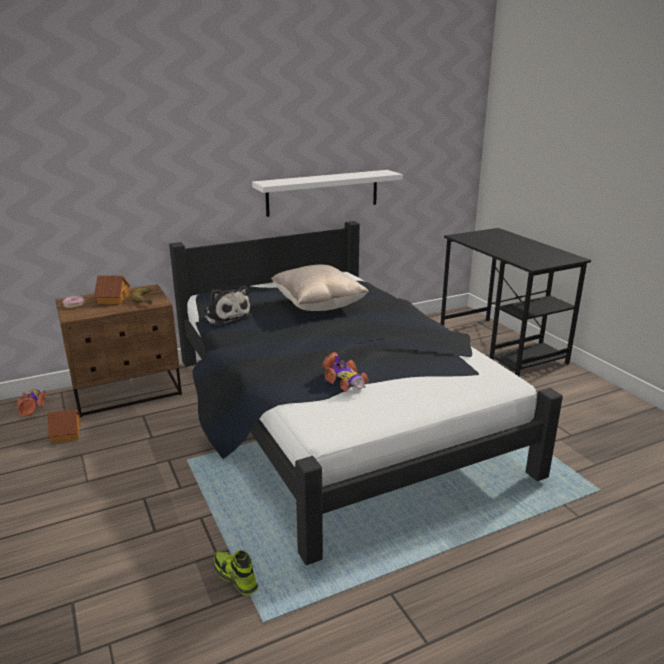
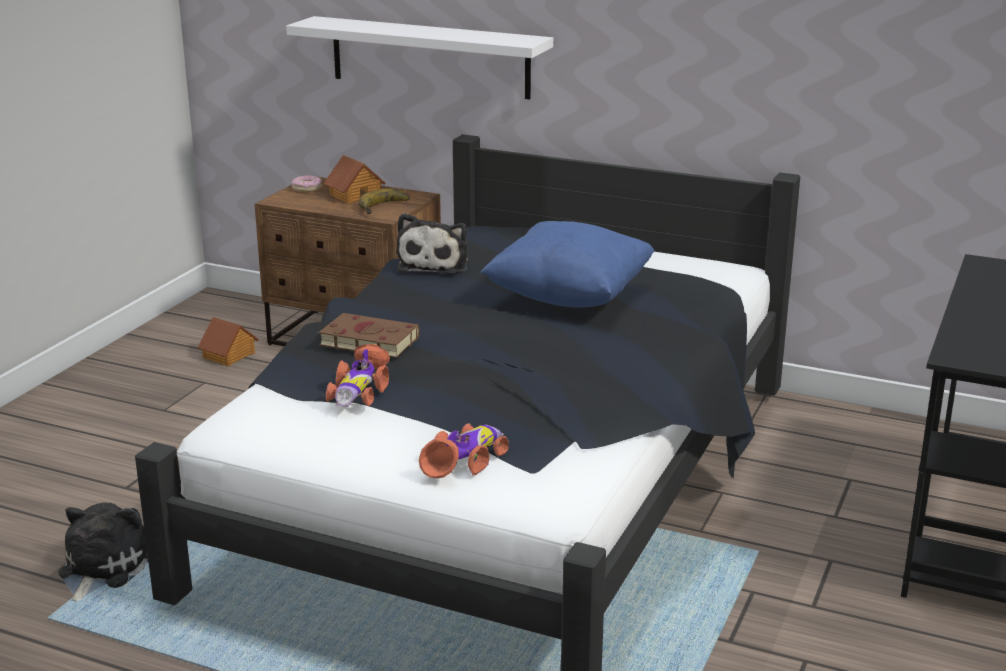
camera: 50 degrees right, 0 degrees up
toy car [17,389,47,416] -> toy car moved to [419,423,509,479]
shoe [214,550,258,595] -> plush toy [58,503,148,601]
white shelf [252,170,403,217] -> white shelf moved to [286,16,553,99]
beige pillow [271,265,369,311] -> blue pillow [480,221,655,308]
none -> brown book [318,313,420,358]

